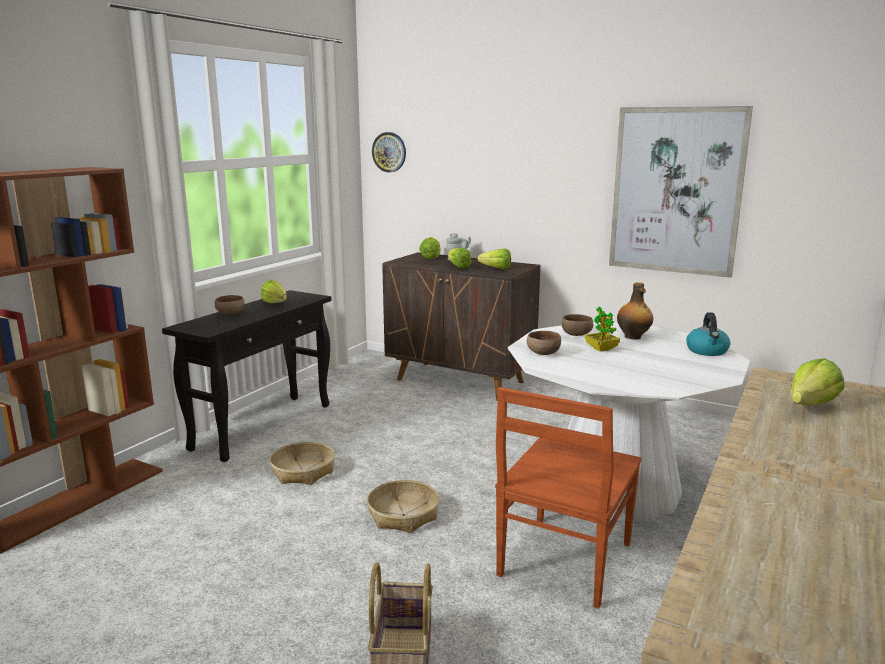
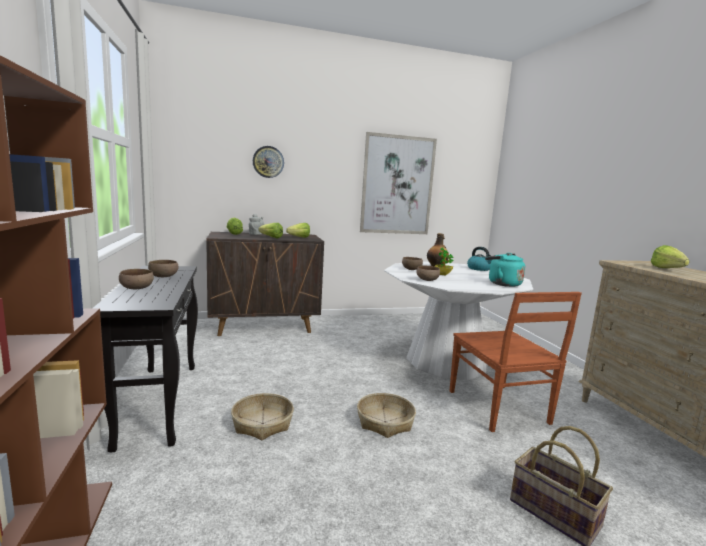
camera: 45 degrees left, 5 degrees down
lettuce [261,280,287,304] -> brown bowl [148,260,178,277]
wall clock [372,132,406,172] -> wall clock moved to [253,146,284,178]
none -> turquoise kettle [485,253,525,287]

